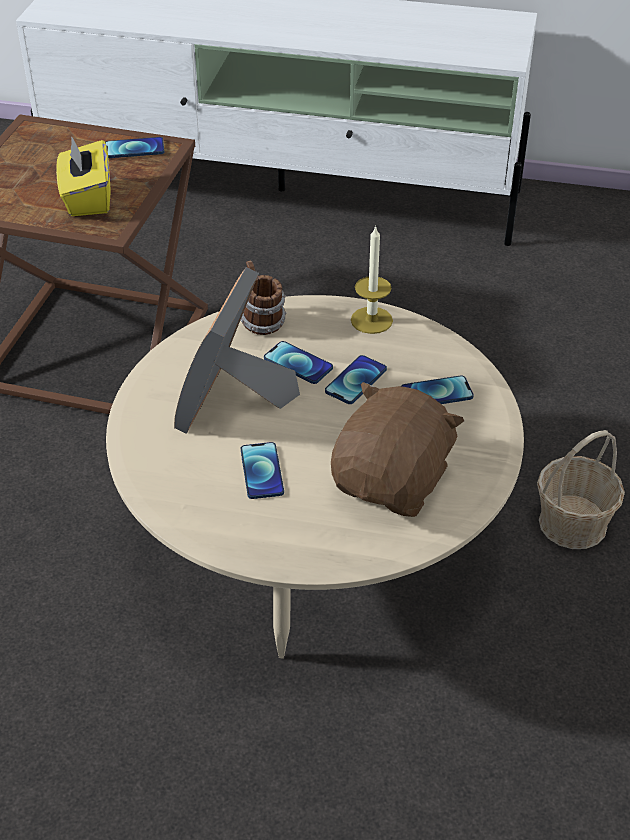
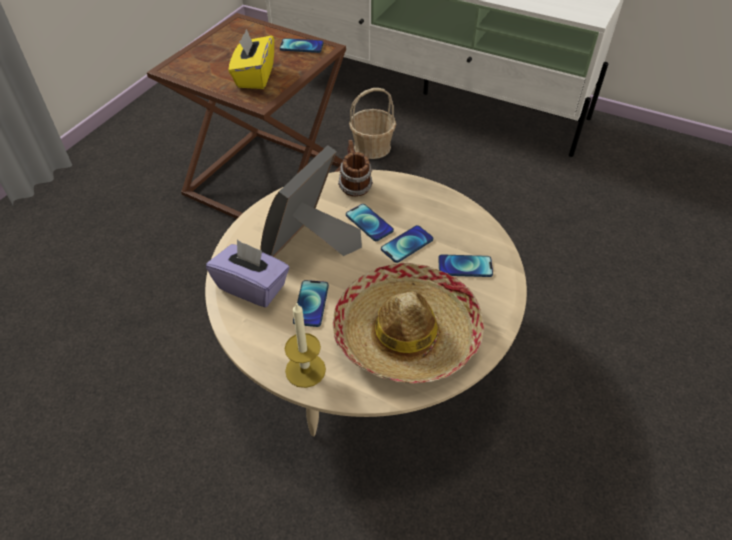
camera: 15 degrees right, 5 degrees up
brown plush toy [331,382,464,517] -> hat [333,263,484,383]
candle [351,226,393,334] -> candle moved to [285,303,326,388]
basket [537,430,625,549] -> basket moved to [349,88,396,159]
none -> purple tissue box [206,239,289,307]

